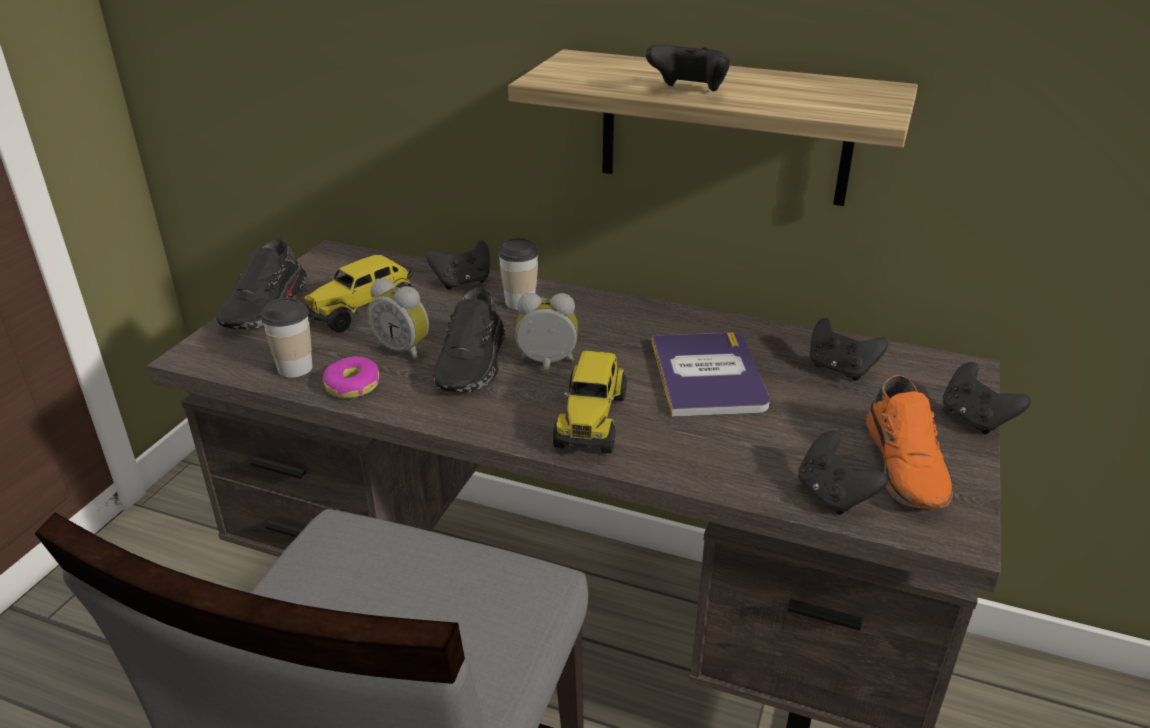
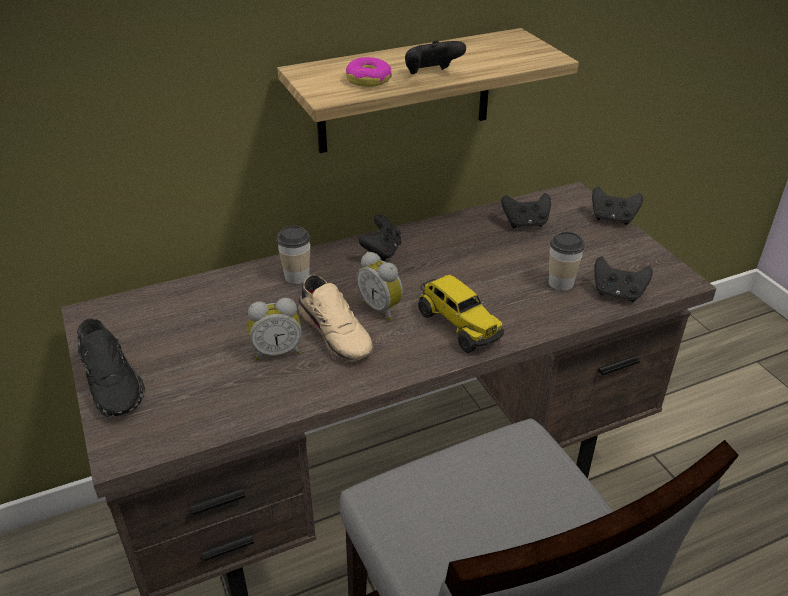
camera: 45 degrees left, 5 degrees up
cup [261,298,313,378] -> cup moved to [549,232,585,291]
toy truck [304,255,413,332] -> none
donut [323,356,379,398] -> donut moved to [346,57,392,87]
black game controller [426,240,490,290] -> black game controller moved to [359,215,401,261]
black shoe [433,287,505,392] -> beige shoe [298,275,373,362]
alarm clock [515,293,578,374] -> alarm clock turned 90 degrees counterclockwise [356,252,403,320]
book [652,333,770,417] -> none
orange shoe [866,375,953,509] -> none

